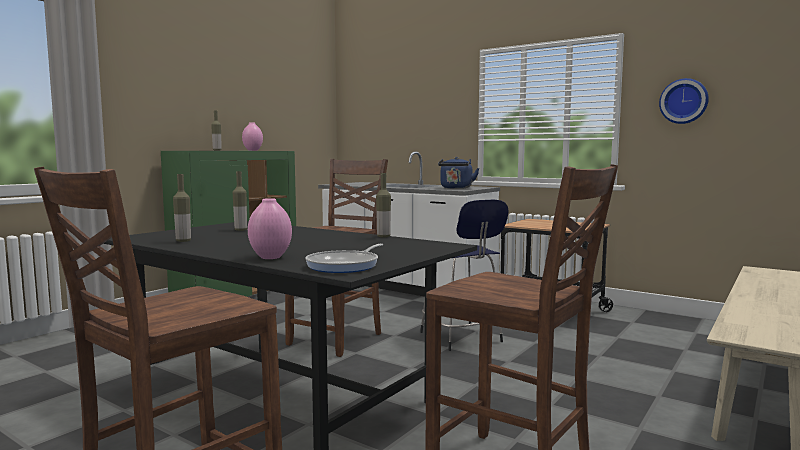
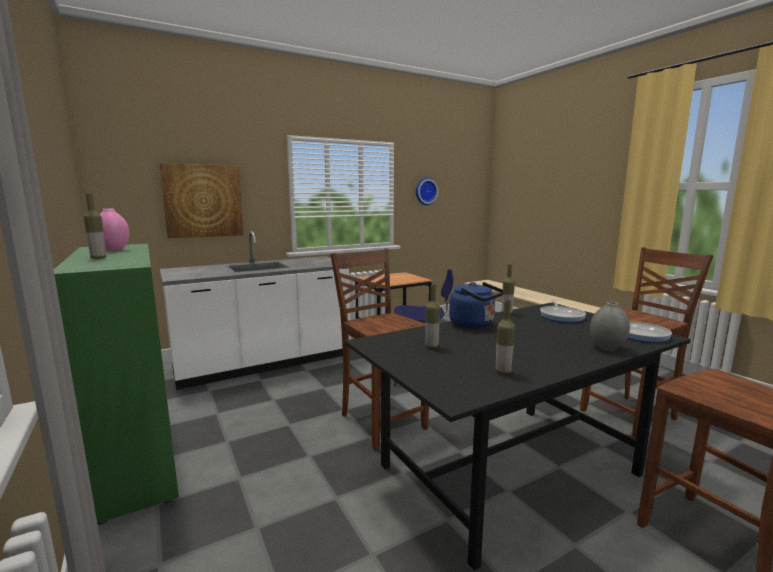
camera: 65 degrees left, 5 degrees up
pink vase [248,198,292,259] -> grey vase [590,301,630,351]
blue kettle [438,157,479,189] -> blue kettle moved to [449,282,505,329]
none -> picture [160,163,243,238]
none -> frying pan [540,299,586,322]

